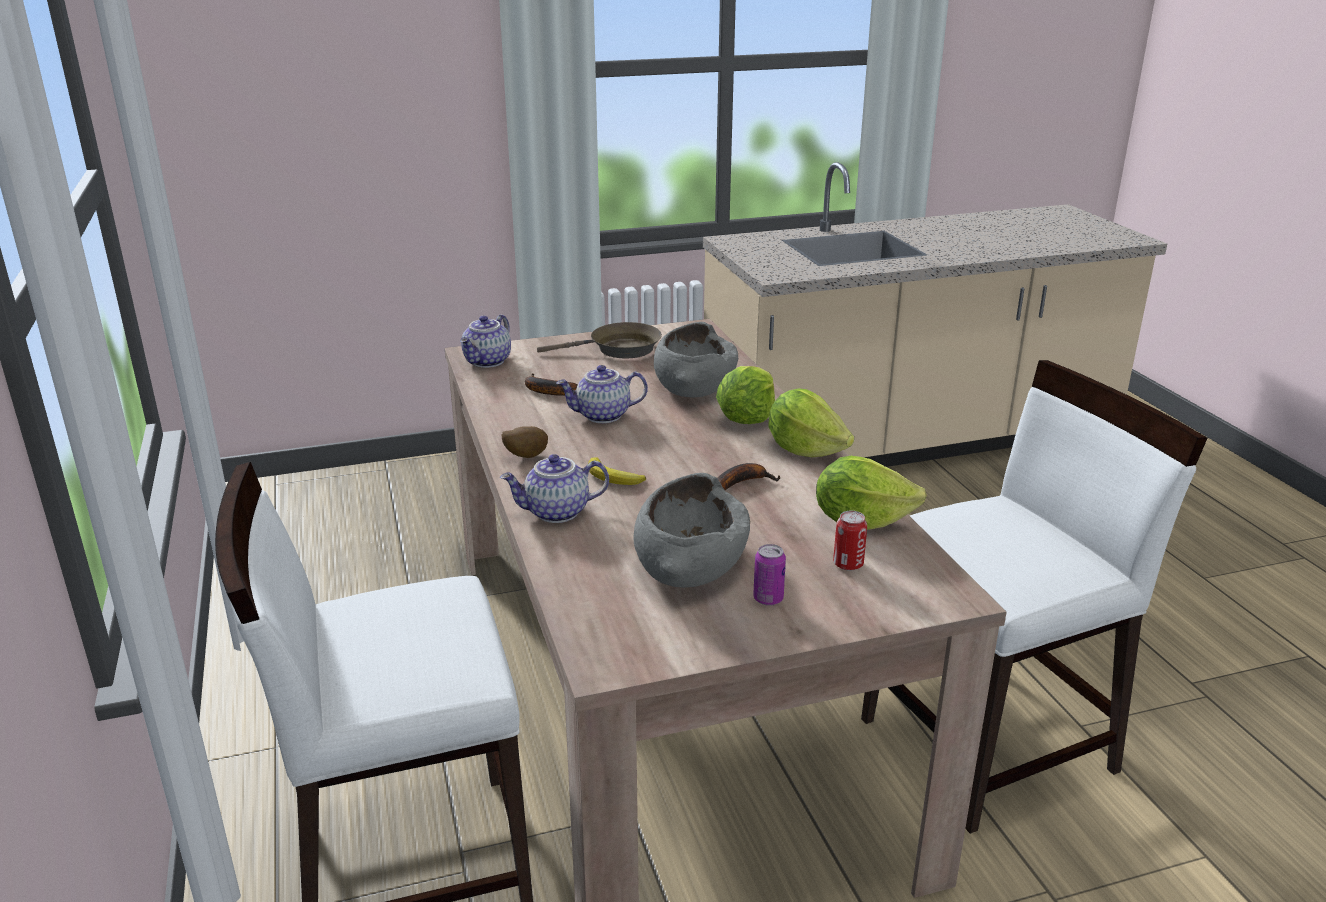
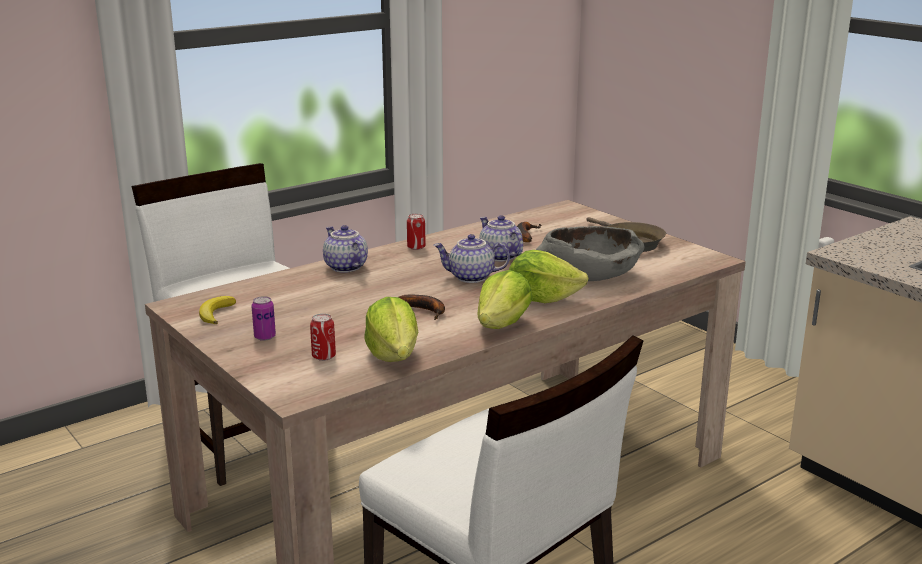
camera: 70 degrees right, 5 degrees down
teapot [460,314,511,368] -> teapot moved to [433,234,510,283]
potato [502,426,548,458] -> can [407,214,426,250]
banana [588,457,646,485] -> banana moved to [199,296,236,324]
grey bowl [633,473,750,588] -> none

